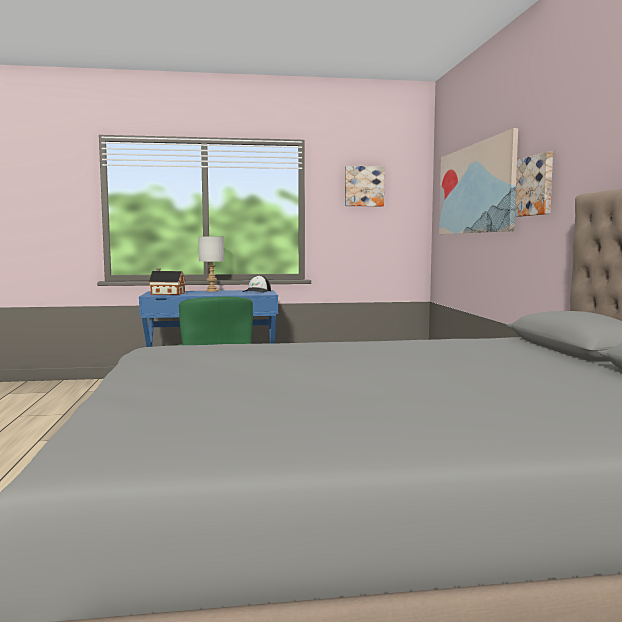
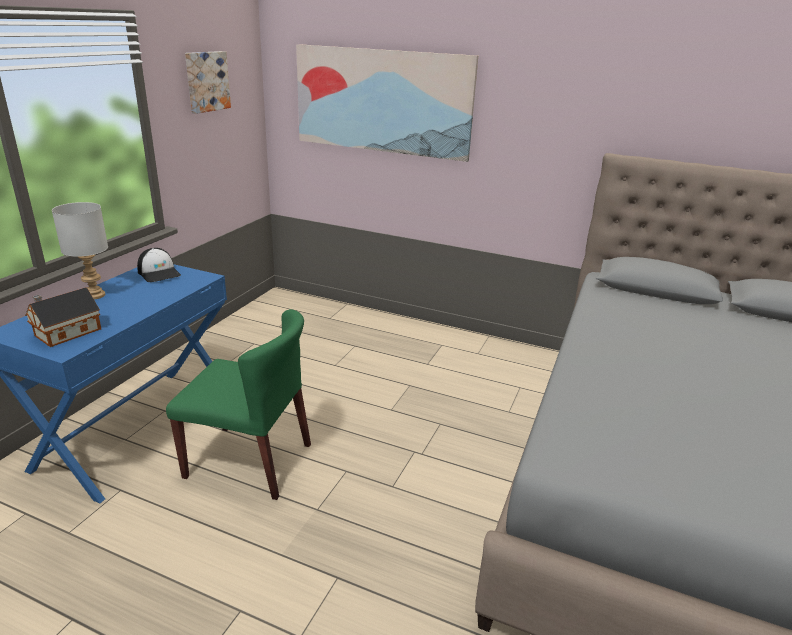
camera: 60 degrees left, 20 degrees up
picture [515,152,553,217] -> none

